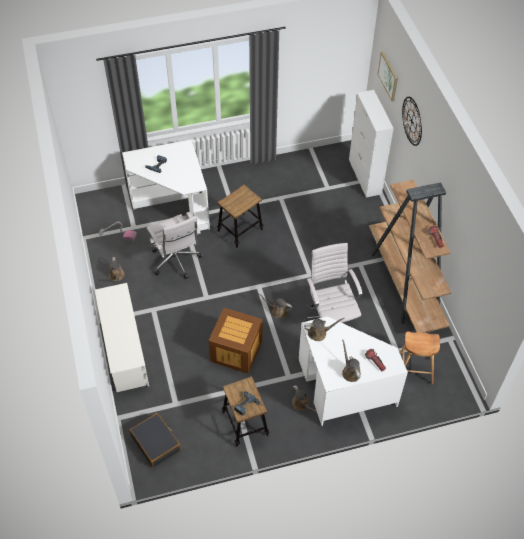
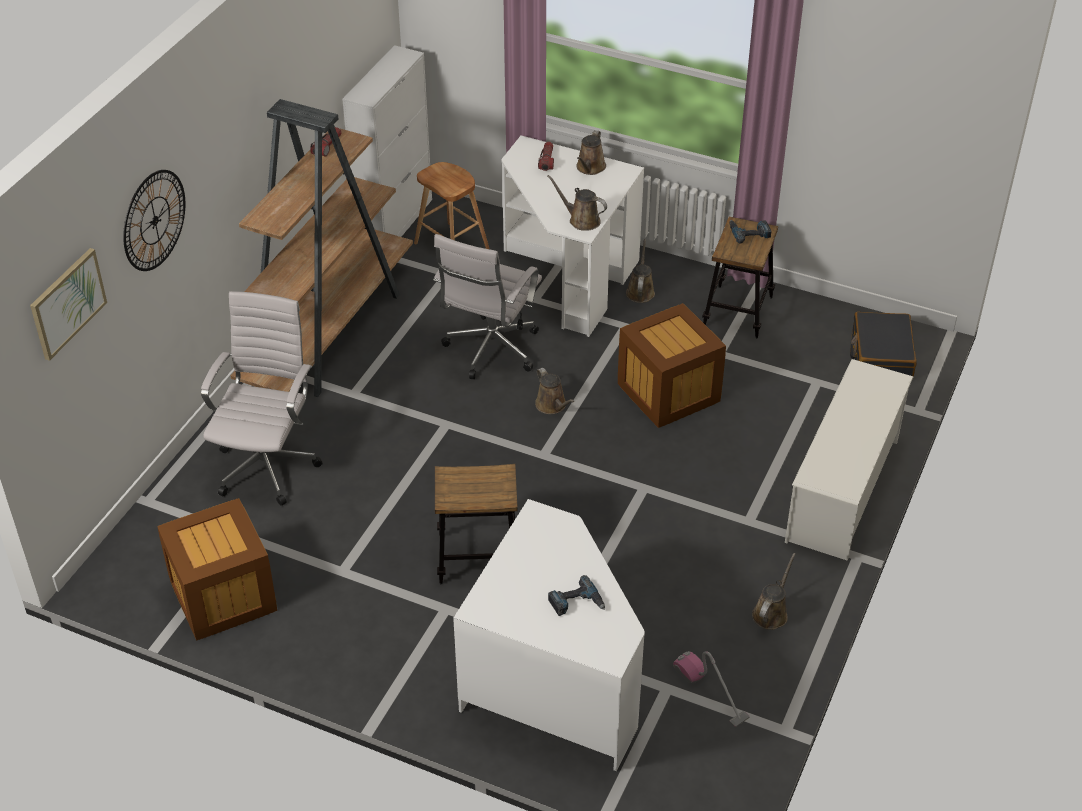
camera: 140 degrees left, 10 degrees down
white office chair [146,212,202,279] -> white office chair moved to [201,291,322,506]
white cabinet [349,90,394,198] -> white cabinet moved to [342,45,432,237]
none -> crate [157,498,277,641]

